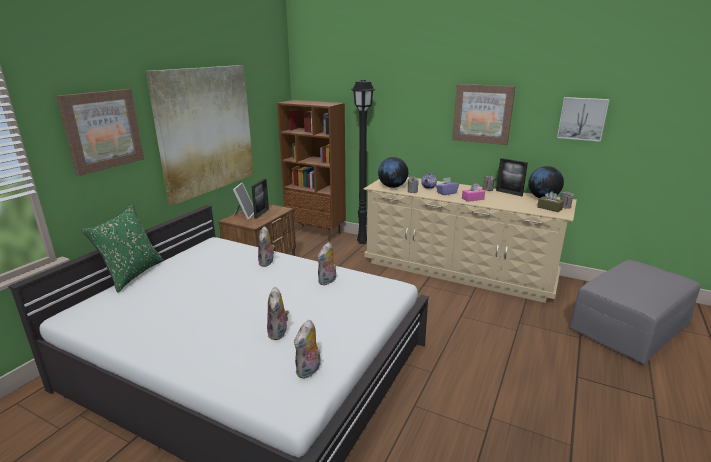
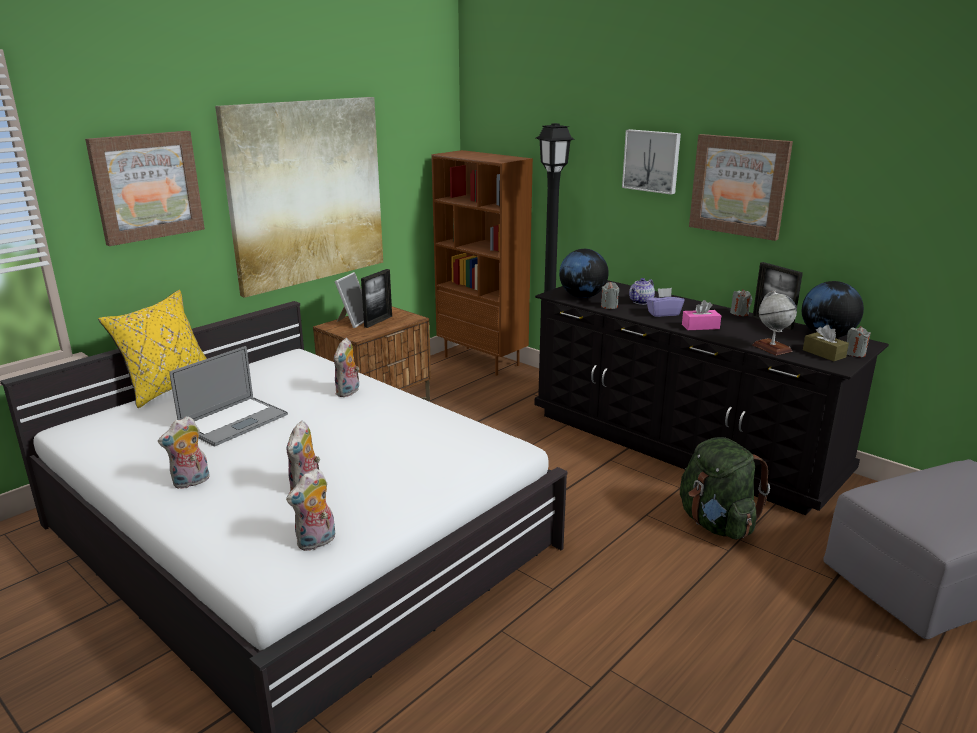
camera: 15 degrees right, 0 degrees up
green pillow [81,204,163,293] -> yellow pillow [98,290,207,408]
plush toy [317,242,336,285] -> plush toy moved to [158,416,209,489]
beige dresser [364,177,577,303] -> black dresser [534,280,889,515]
picture [557,97,609,142] -> picture moved to [622,129,681,195]
none -> laptop [169,346,288,446]
none -> green backpack [680,437,770,540]
none -> globe [752,291,797,356]

